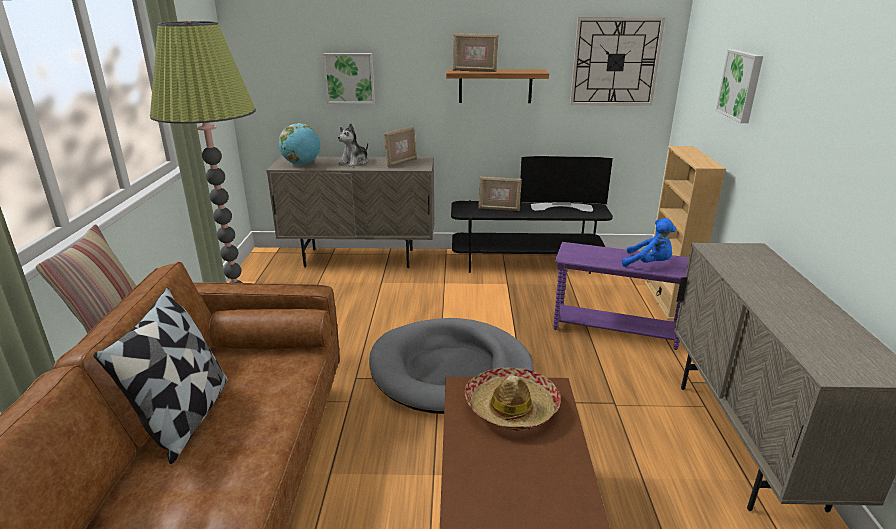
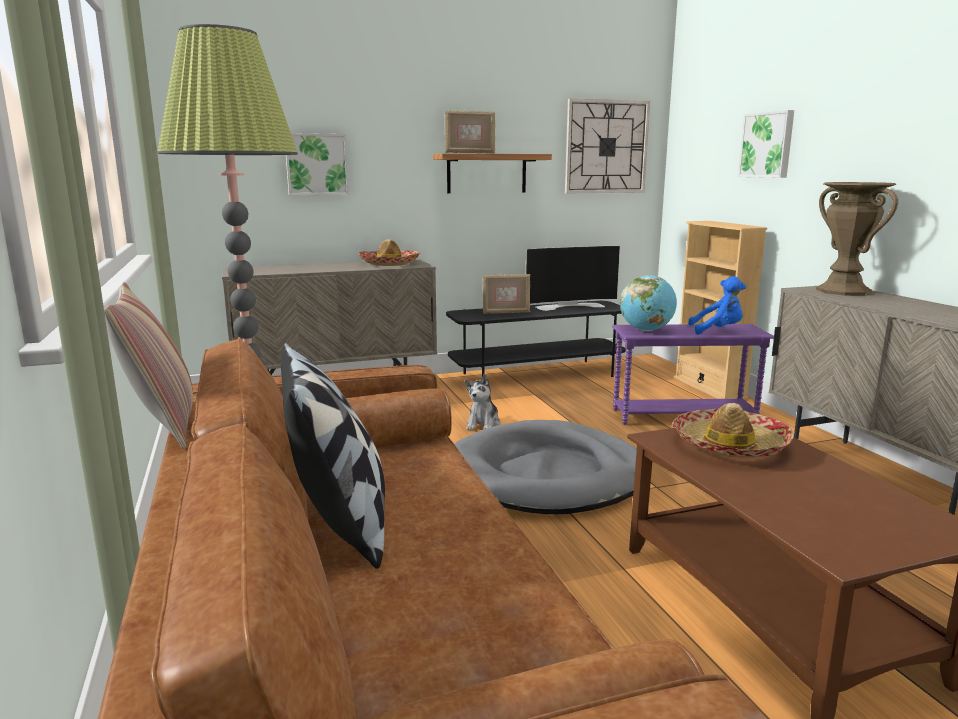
camera: 20 degrees left, 10 degrees down
globe [279,123,320,165] -> globe moved to [620,275,677,331]
plush toy [338,123,368,167] -> plush toy moved to [465,374,501,430]
picture frame [384,126,417,168] -> hat [358,239,421,266]
none -> brown vase [816,182,898,296]

